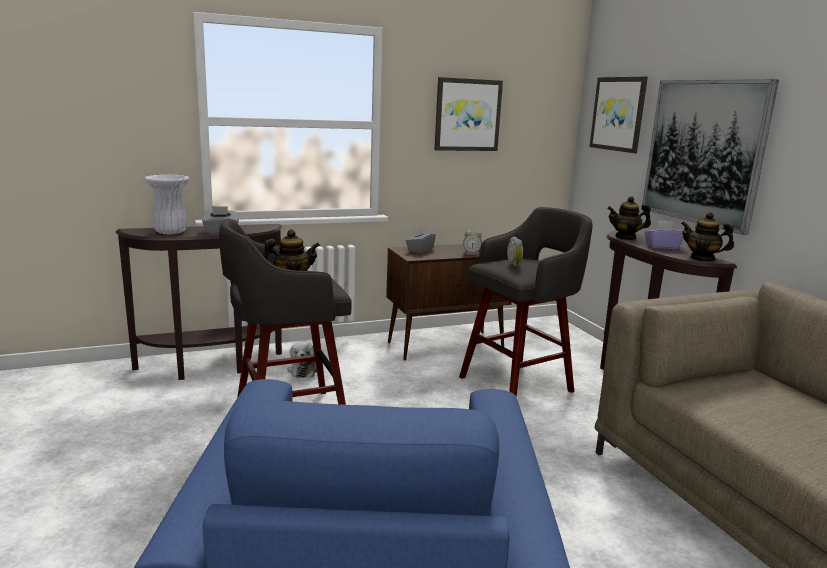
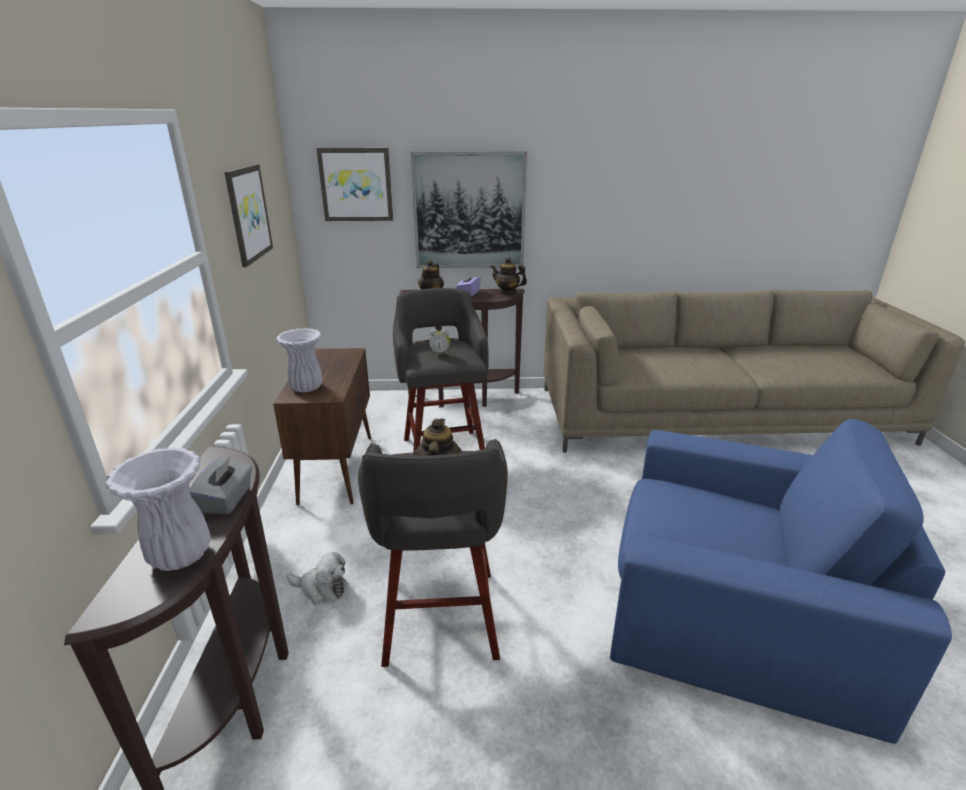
camera: 70 degrees left, 10 degrees up
grey tissue box [406,227,436,254] -> white vase [276,328,323,392]
alarm clock [463,231,482,255] -> none
teapot [681,212,734,262] -> teapot turned 60 degrees clockwise [491,257,527,295]

